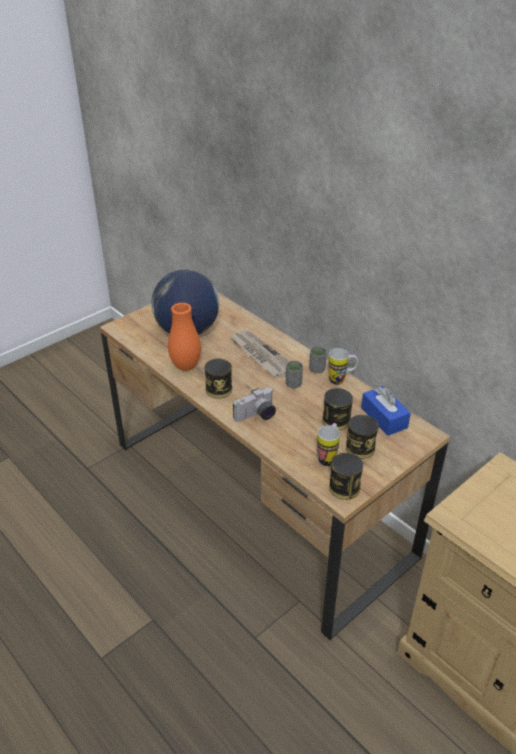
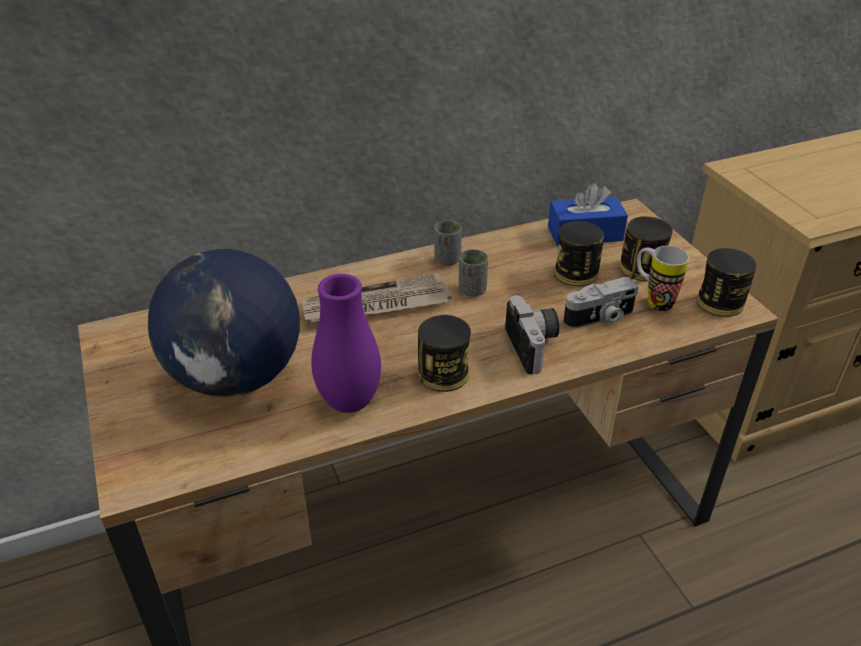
camera: 70 degrees left, 0 degrees up
orange vase [168,303,201,371] -> purple vase [311,274,381,413]
mug [328,348,358,385] -> none
none -> camera [563,277,639,329]

